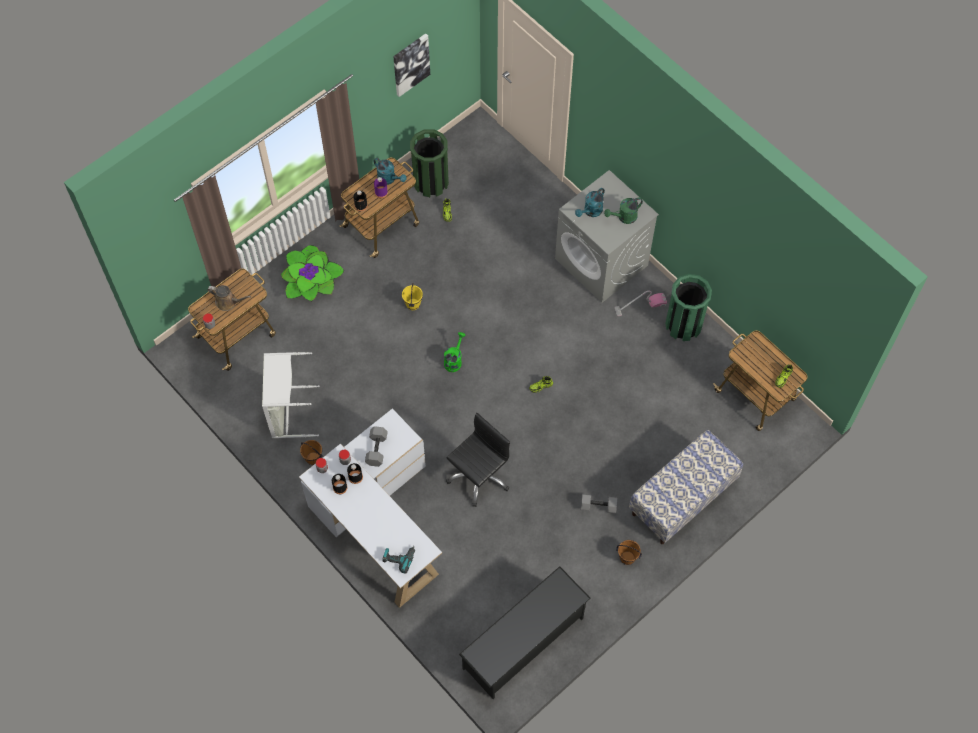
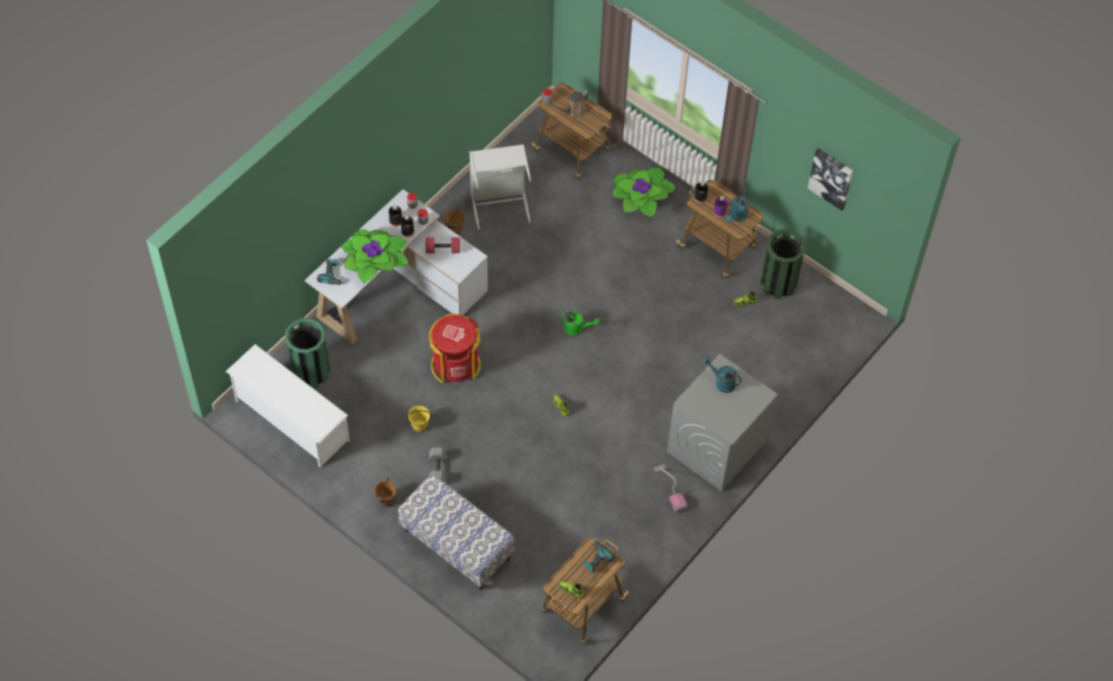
camera: 80 degrees right, 5 degrees down
brown watering can [207,285,251,311] -> brown watering can turned 45 degrees clockwise [552,90,590,118]
grey dumbbell [365,426,388,467] -> red dumbbell [426,237,460,253]
yellow bucket [402,283,423,310] -> yellow bucket moved to [407,406,432,432]
black office chair [446,413,510,507] -> red trash can [429,314,481,383]
black shoe rack [459,566,591,699] -> white shoe rack [226,344,350,467]
green watering can [604,197,643,224] -> none
green trash can [665,274,712,341] -> green trash can moved to [285,318,330,388]
none -> potted plant [341,229,408,284]
none -> power drill [584,540,615,573]

